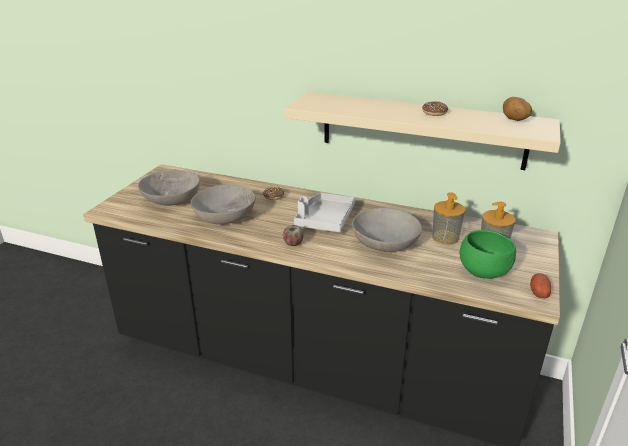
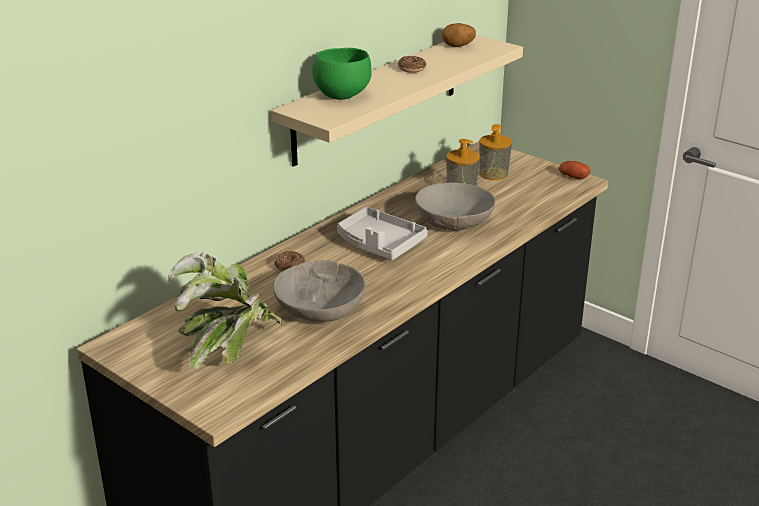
camera: 70 degrees left, 0 degrees up
grey bowl [138,169,200,206] -> potted plant [168,252,282,369]
apple [283,225,304,246] -> none
green bowl [460,230,516,279] -> green bowl moved to [312,48,372,100]

